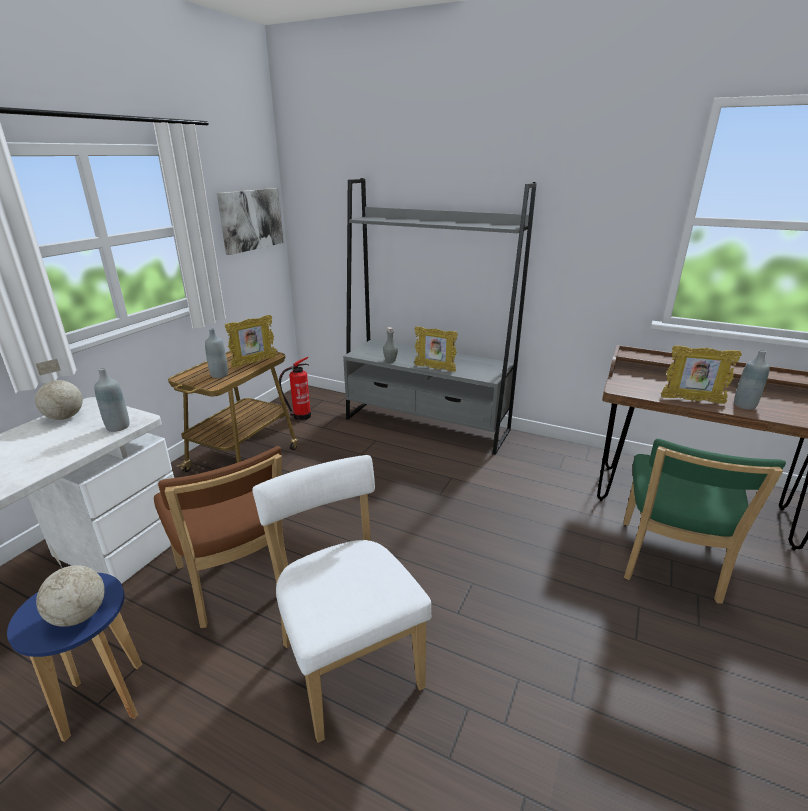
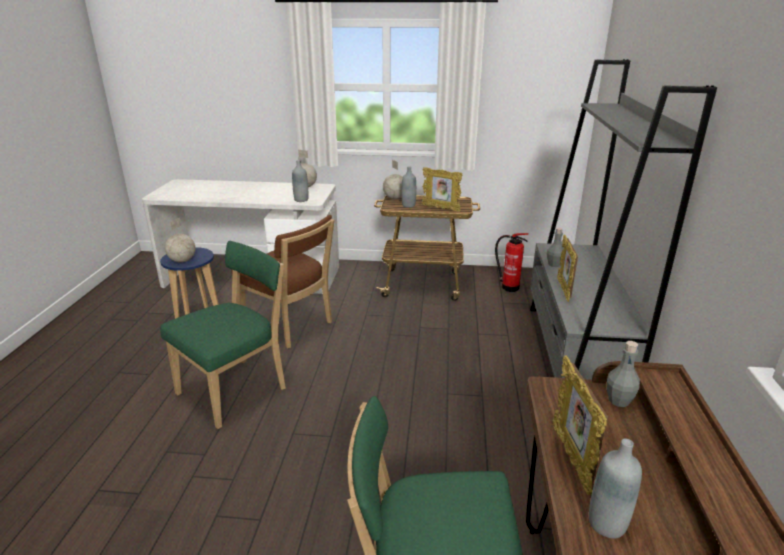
camera: 70 degrees right, 0 degrees up
brown chair [154,446,288,628] -> brown chair turned 90 degrees counterclockwise [231,215,335,349]
picture [217,188,284,255] -> none
white chair [252,455,432,743] -> green chair [160,241,286,429]
none -> globe [383,160,403,199]
none -> grey bottle [607,341,640,407]

